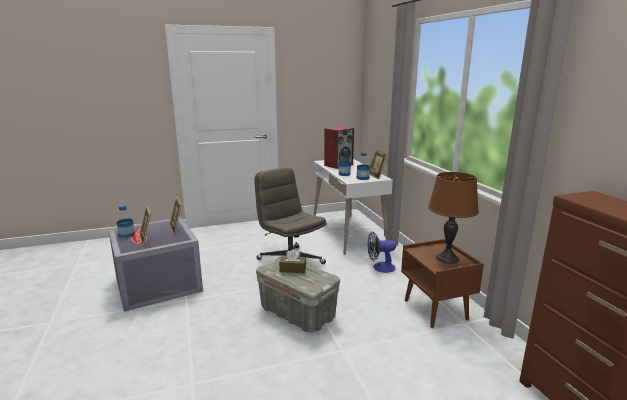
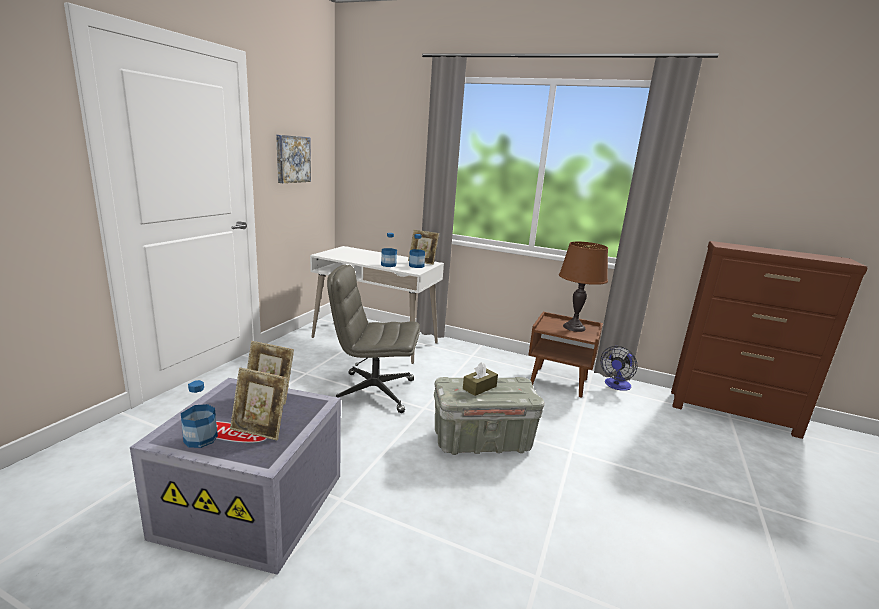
camera: 50 degrees left, 0 degrees up
speaker [324,126,354,169] -> none
fan [368,232,396,273] -> fan moved to [600,346,637,391]
none -> picture [276,135,311,183]

